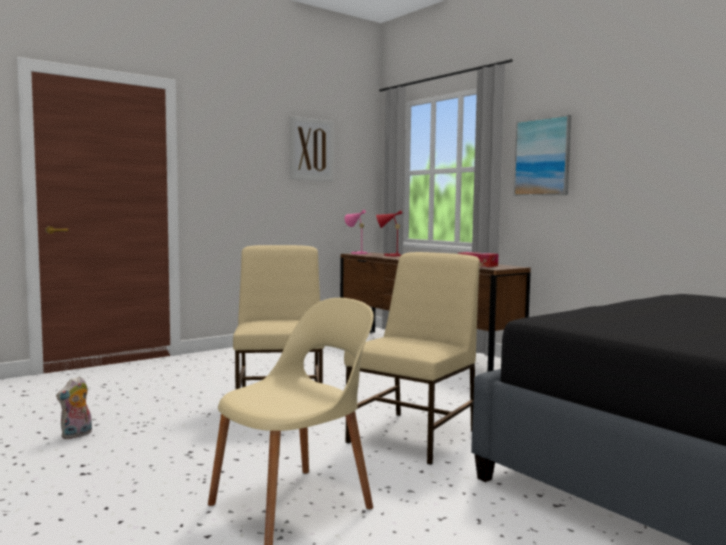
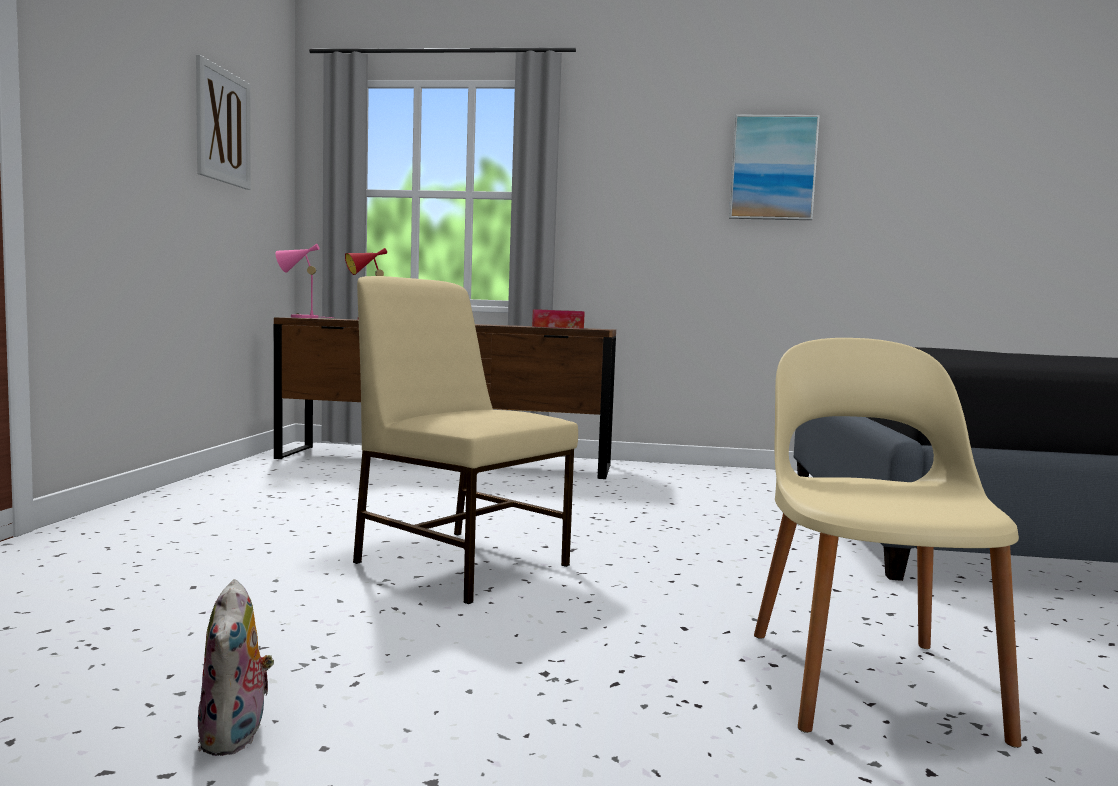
camera: 45 degrees left, 0 degrees up
beige chair [344,252,480,465] -> none
picture [514,115,571,196] -> picture moved to [729,115,820,220]

